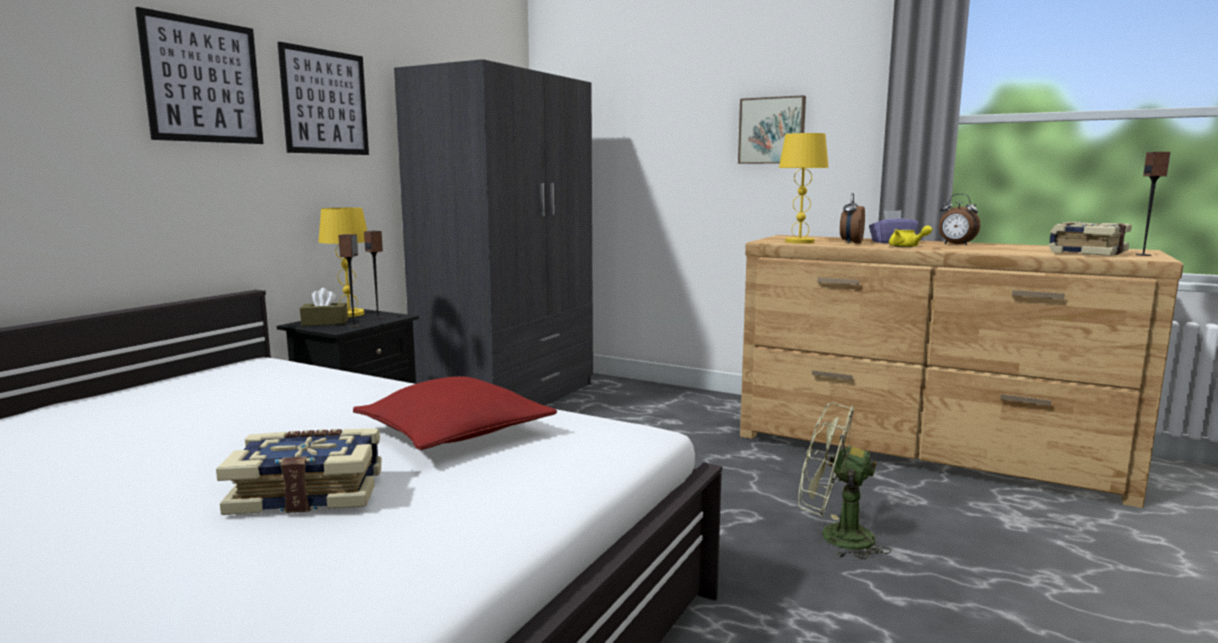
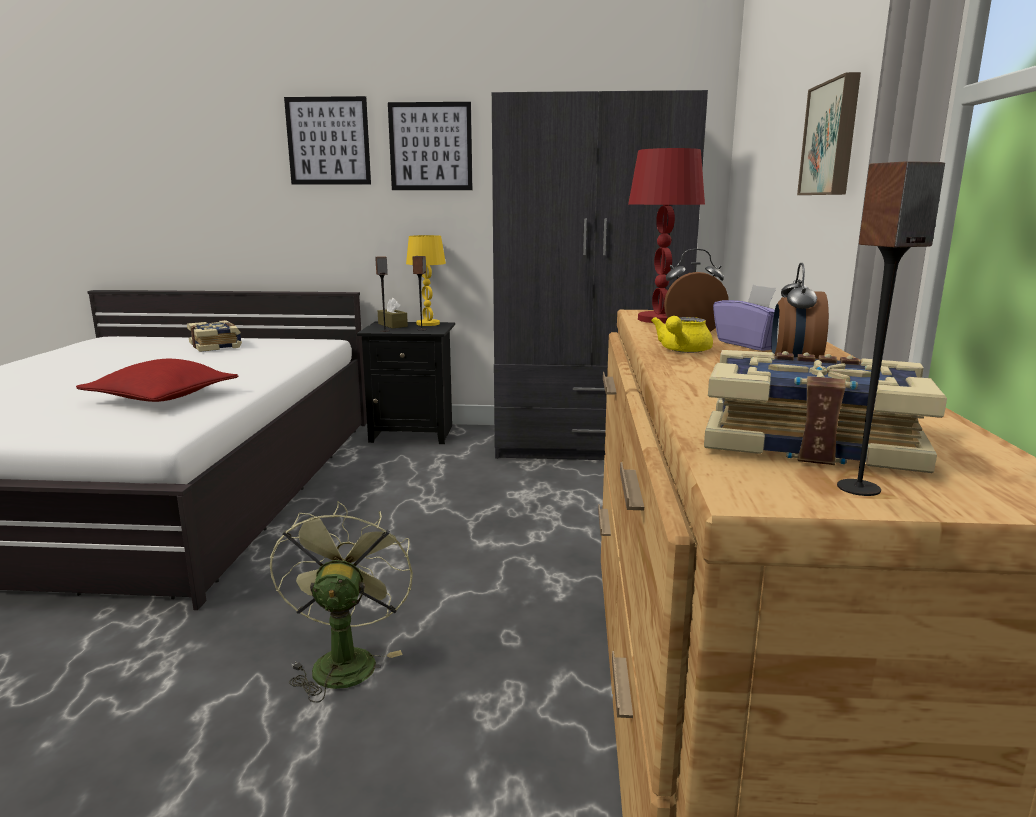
camera: 65 degrees right, 5 degrees up
book [216,429,381,515] -> book moved to [187,320,242,352]
yellow table lamp [779,133,829,244] -> red table lamp [628,148,705,324]

